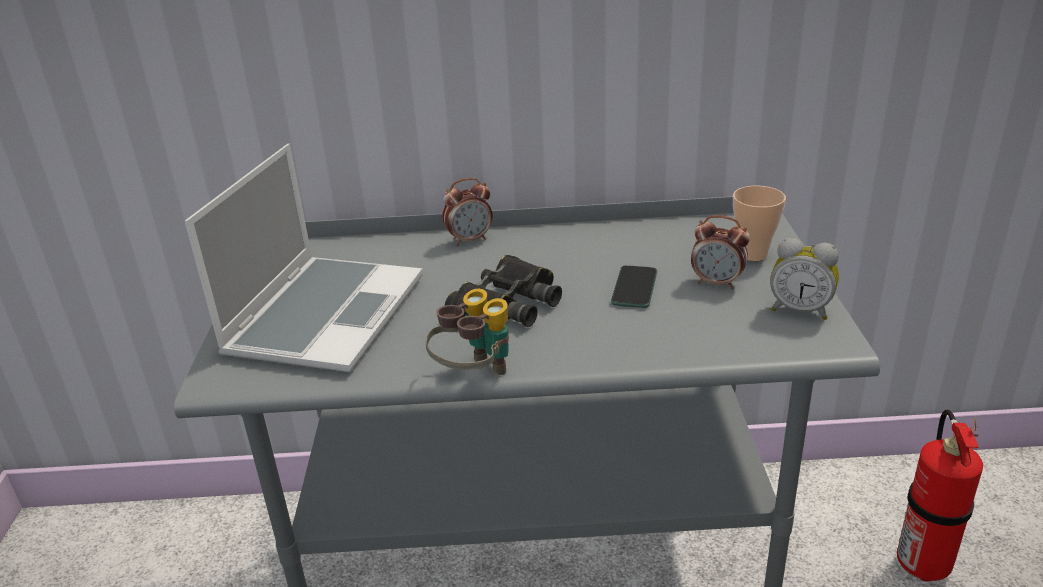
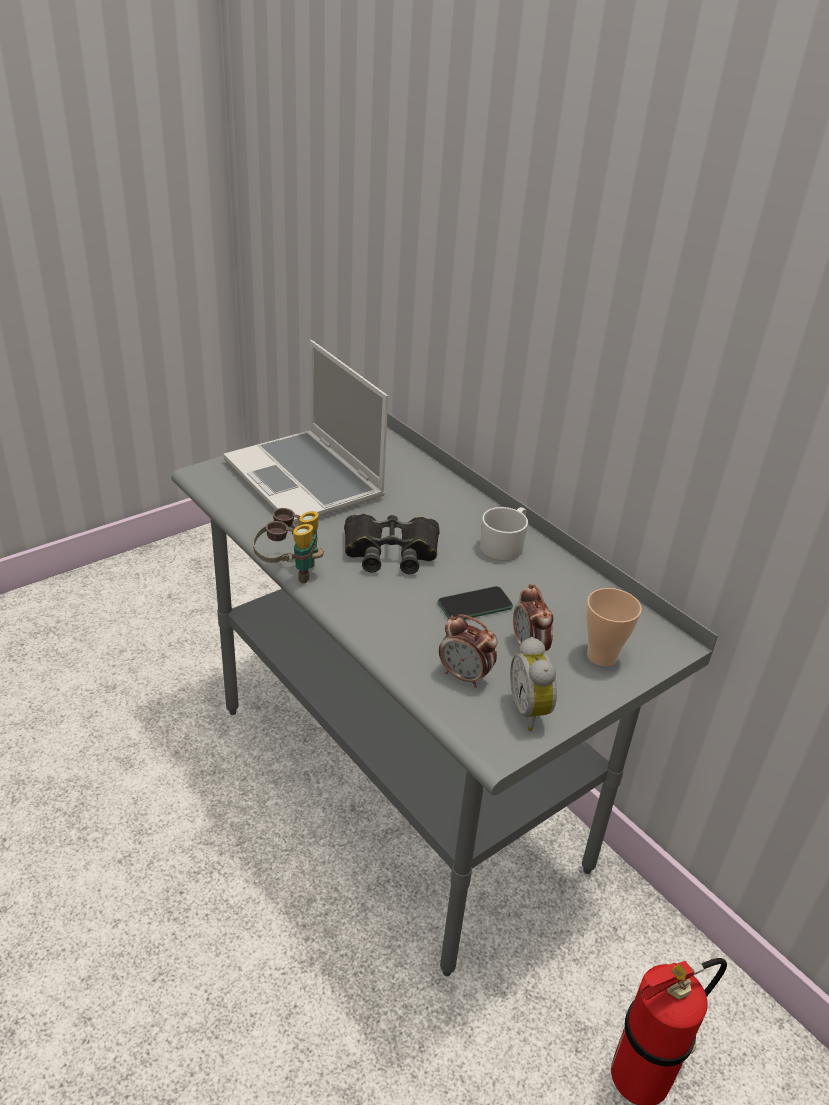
camera: 50 degrees right, 5 degrees up
laptop [185,144,423,372] -> laptop turned 75 degrees clockwise [223,340,388,525]
alarm clock [442,178,493,246] -> alarm clock moved to [439,614,497,688]
none -> white mug [480,507,528,561]

